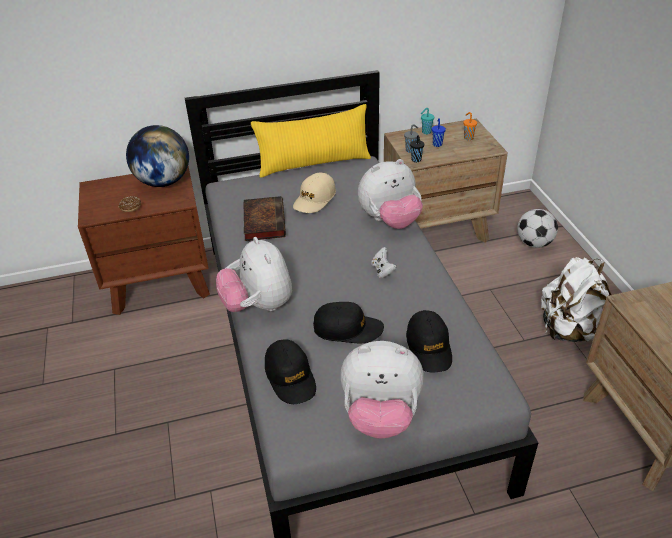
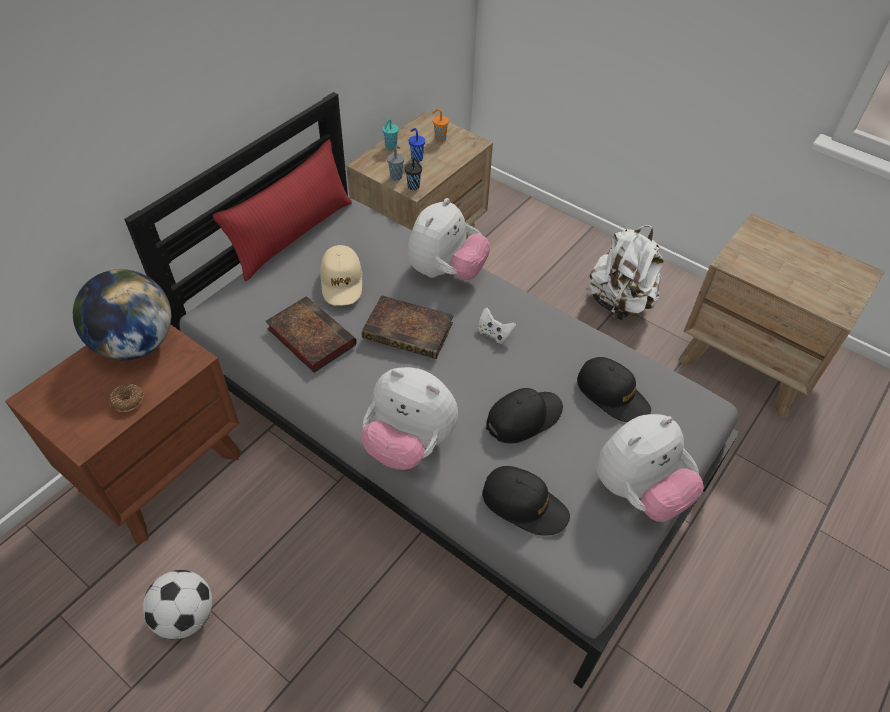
camera: 40 degrees left, 10 degrees up
yellow pillow [251,104,371,178] -> red pillow [213,139,352,281]
football [517,209,558,248] -> football moved to [142,570,212,639]
none -> book [362,295,454,359]

